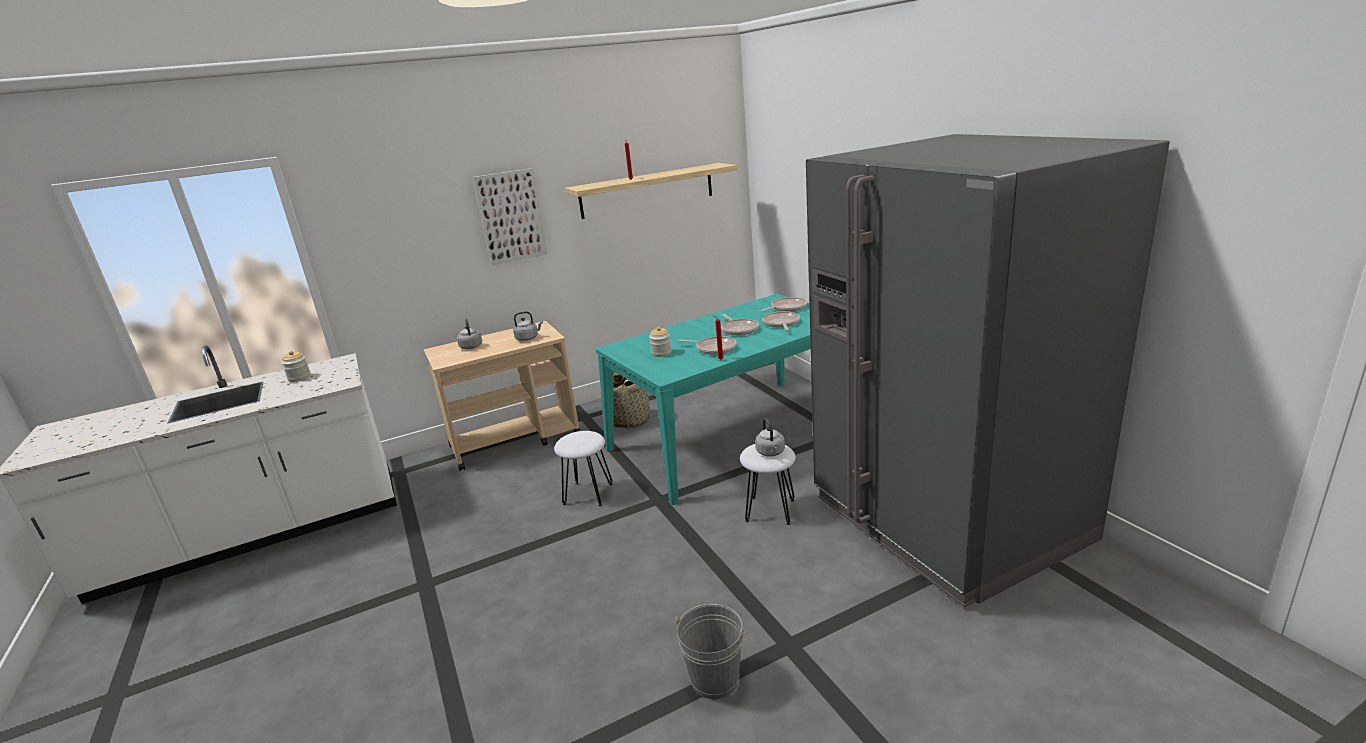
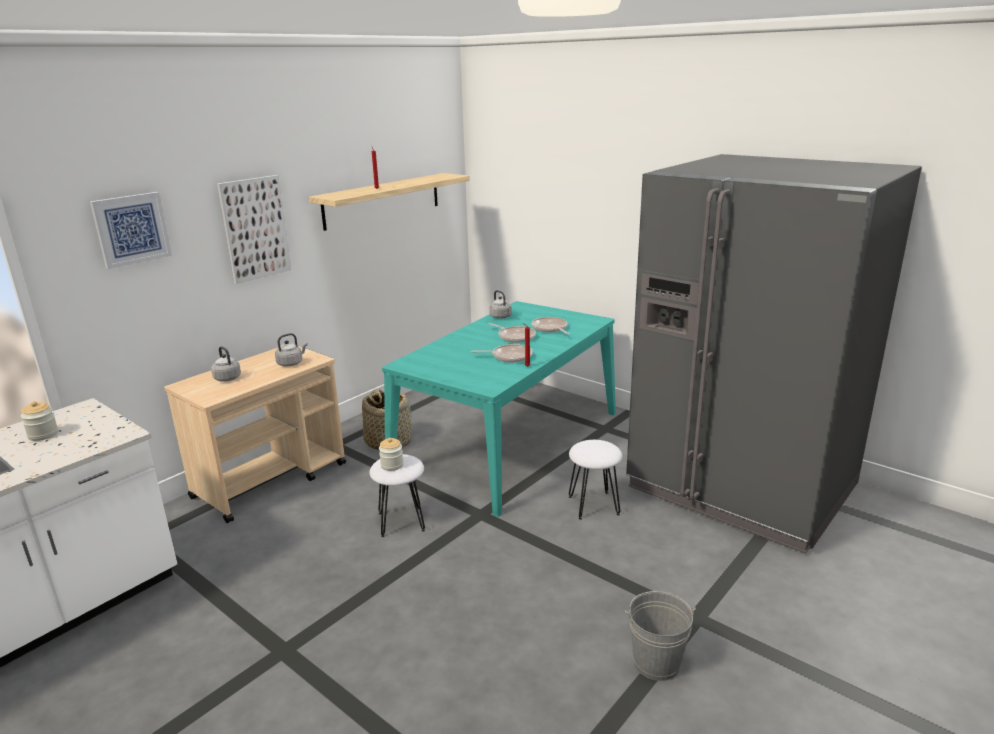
camera: 25 degrees left, 0 degrees up
jar [649,327,672,357] -> jar moved to [379,438,404,471]
grey kettle [755,418,785,457] -> grey kettle moved to [490,290,512,319]
frying pan [759,297,807,312] -> none
none -> picture [90,192,172,269]

